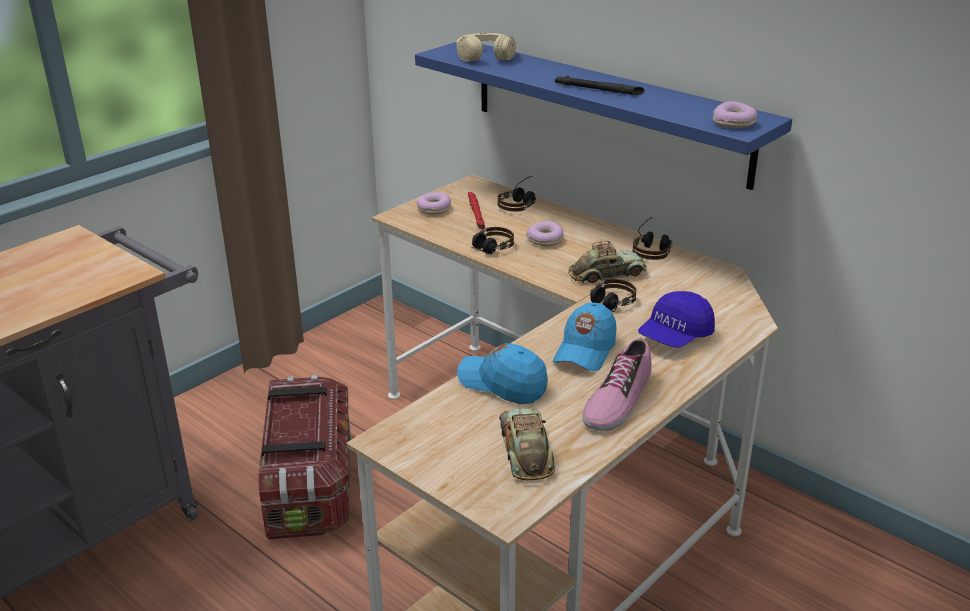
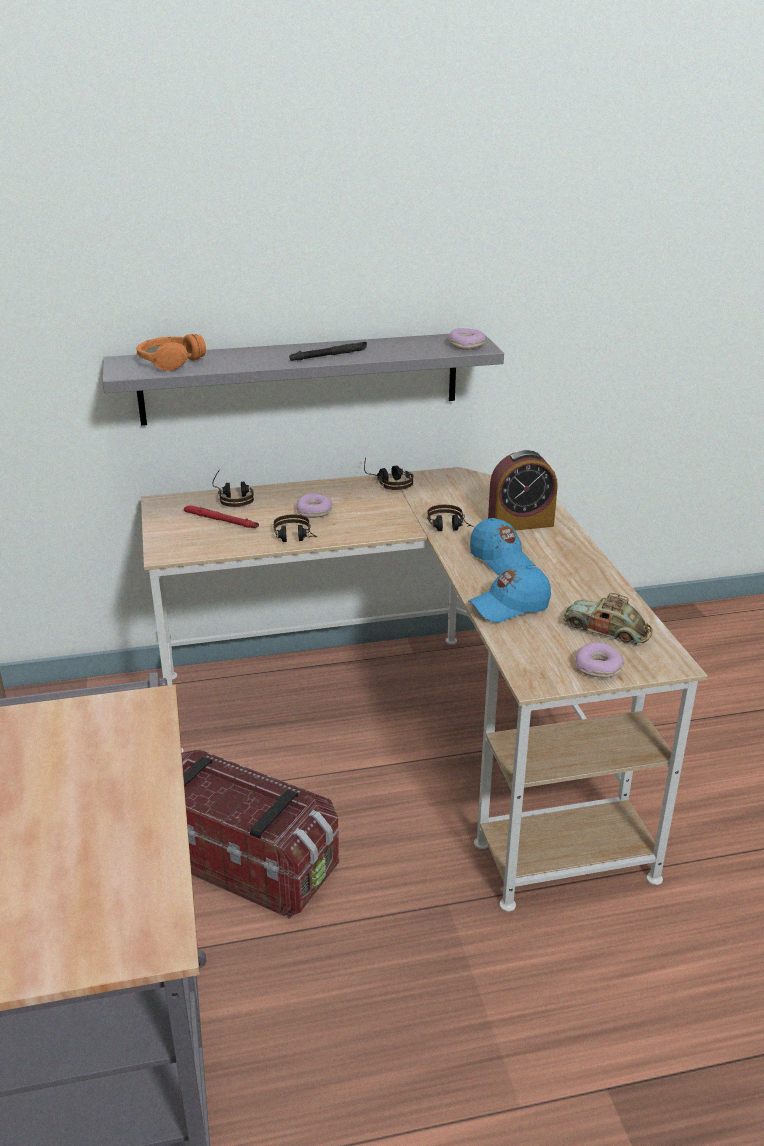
camera: 55 degrees left, 0 degrees up
blue shelf [415,42,792,190] -> grey shelf [103,334,504,426]
donut [416,192,451,214] -> donut moved to [575,642,624,678]
beige headphones [456,33,516,62] -> orange headphones [137,334,206,371]
toy car [568,241,647,283] -> none
shoe [582,338,652,431] -> none
blue cap [638,291,715,348] -> alarm clock [488,450,558,530]

